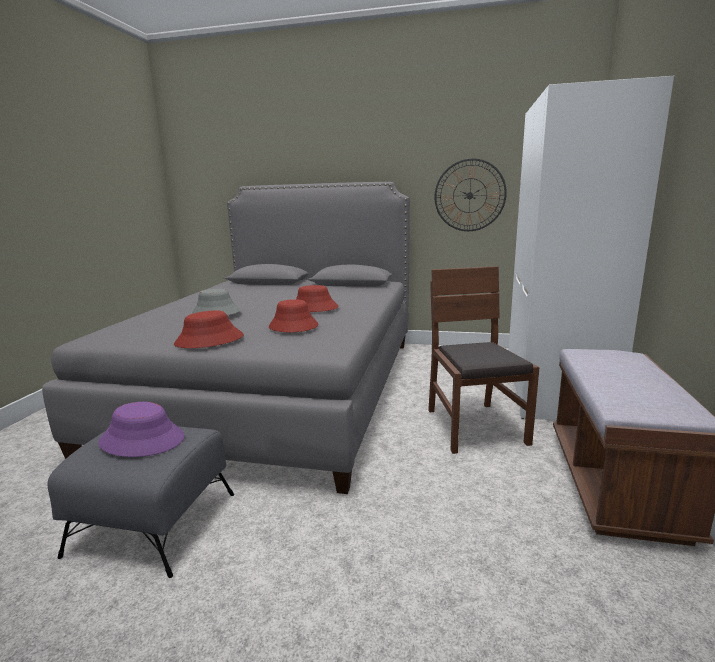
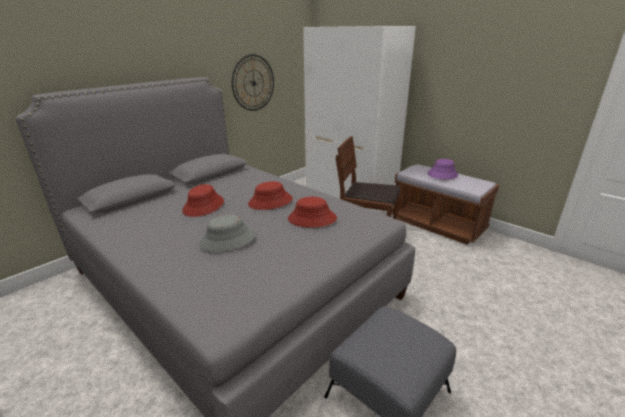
camera: 60 degrees left, 10 degrees up
purple hat [98,402,185,457] -> purple hat moved to [428,159,458,179]
red hat [174,310,244,348] -> red hat moved to [182,184,224,217]

